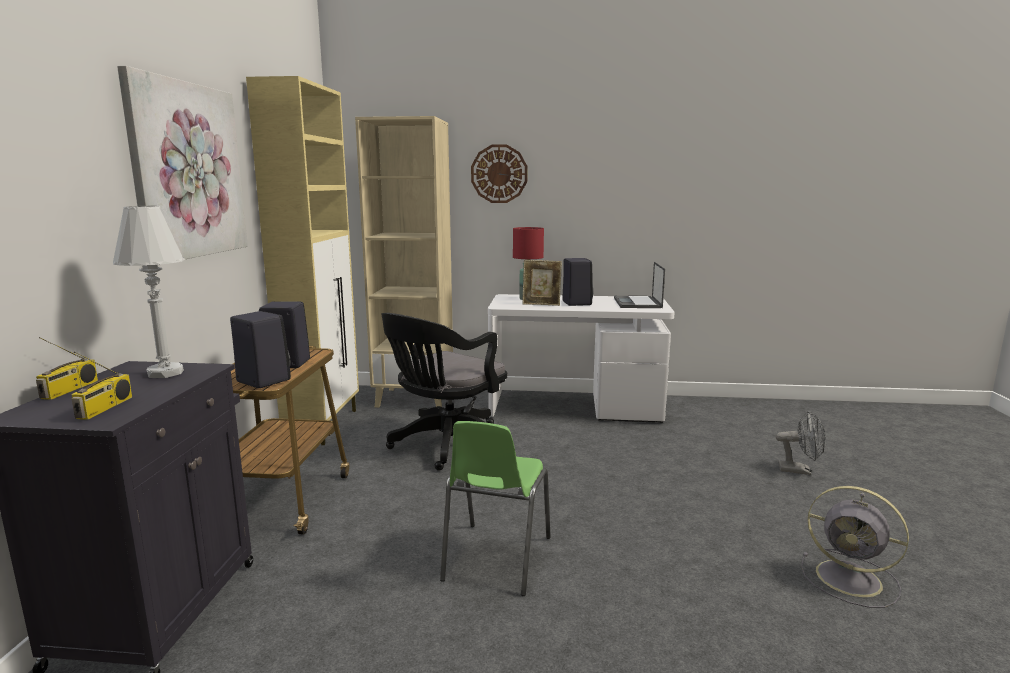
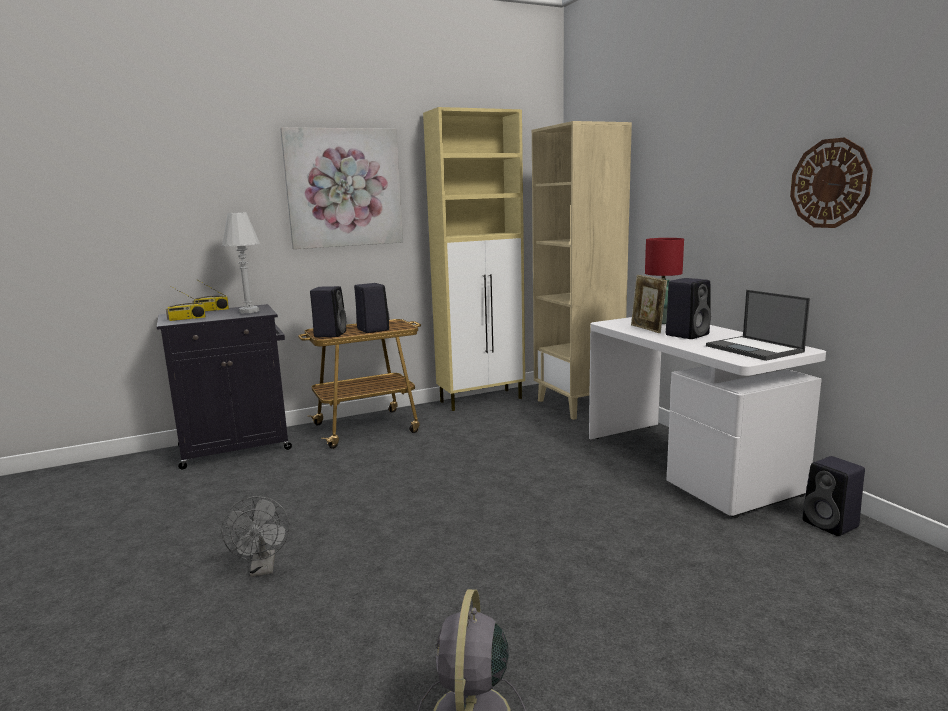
camera: 60 degrees right, 0 degrees up
black office chair [382,313,507,471] -> none
green chair [440,421,551,596] -> none
wall clock [471,144,527,203] -> wall clock moved to [790,138,873,228]
laptop [614,262,665,308] -> laptop turned 90 degrees counterclockwise [706,290,810,361]
grey fan [776,411,826,475] -> grey fan moved to [221,496,290,577]
none -> black speaker [803,456,865,536]

